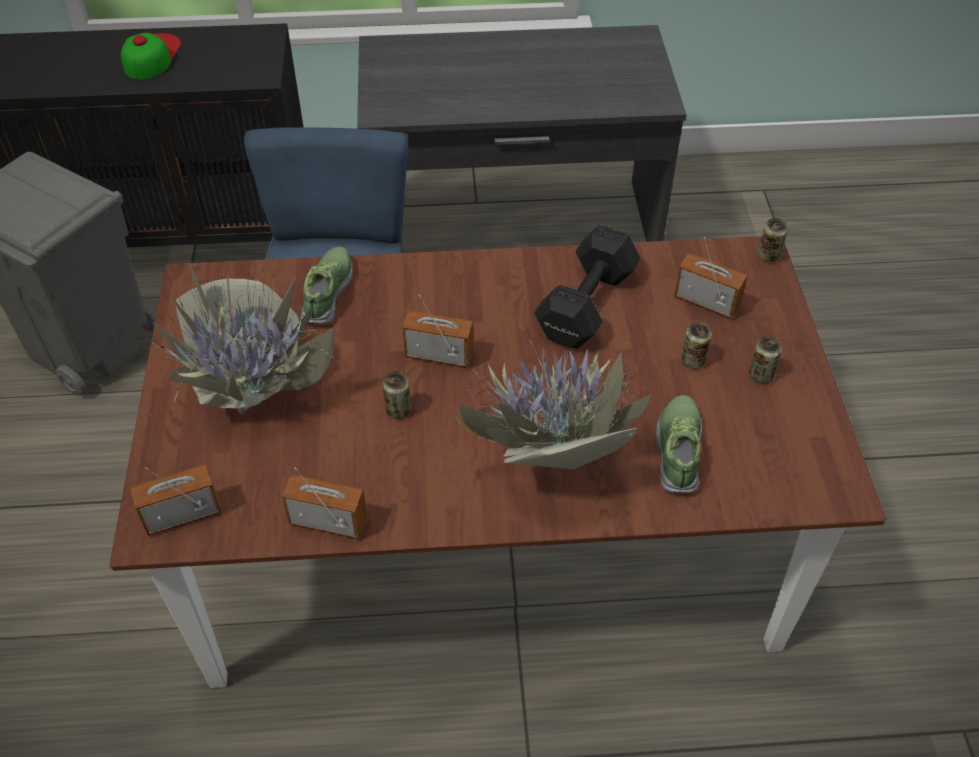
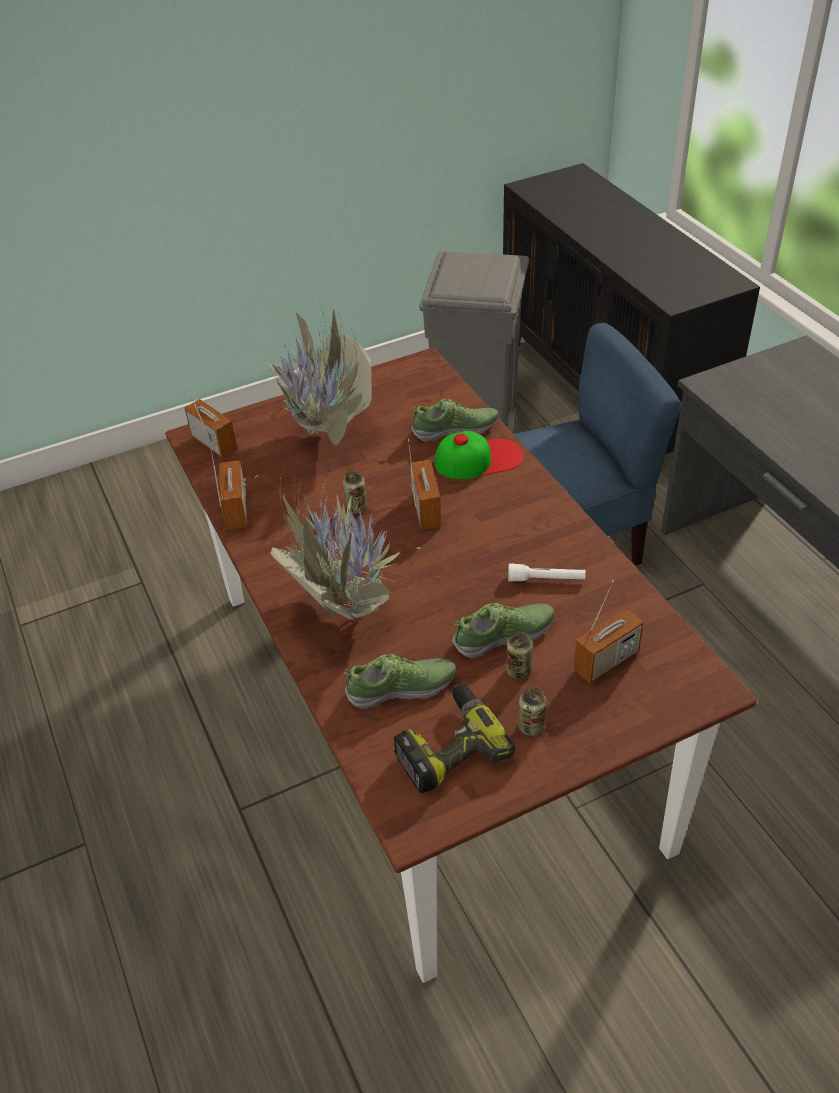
camera: 70 degrees right, 5 degrees down
cap [121,33,181,79] -> cap moved to [435,430,524,479]
black dumbbell [534,224,641,349] -> white flashlight [508,563,586,581]
radio [674,237,748,319] -> radio turned 45 degrees clockwise [574,580,643,683]
can [758,218,788,262] -> none
none -> power drill [394,685,516,793]
none -> shoe [452,603,554,658]

